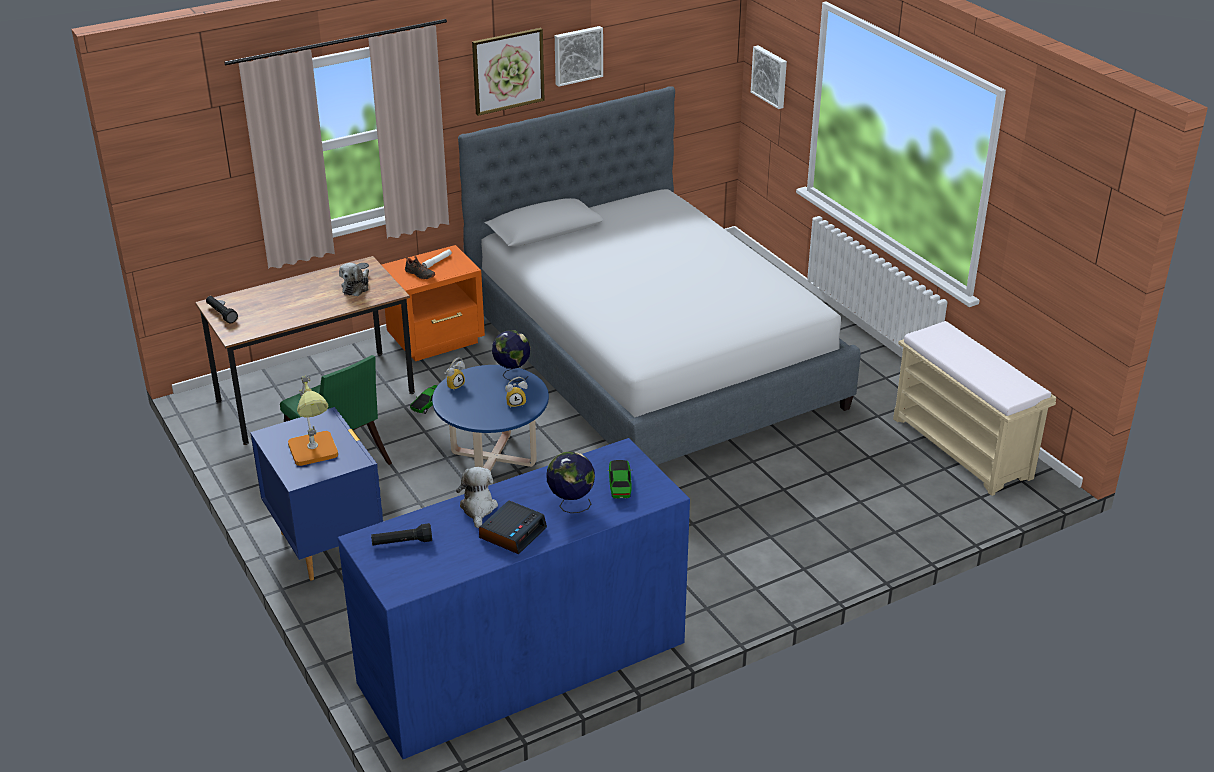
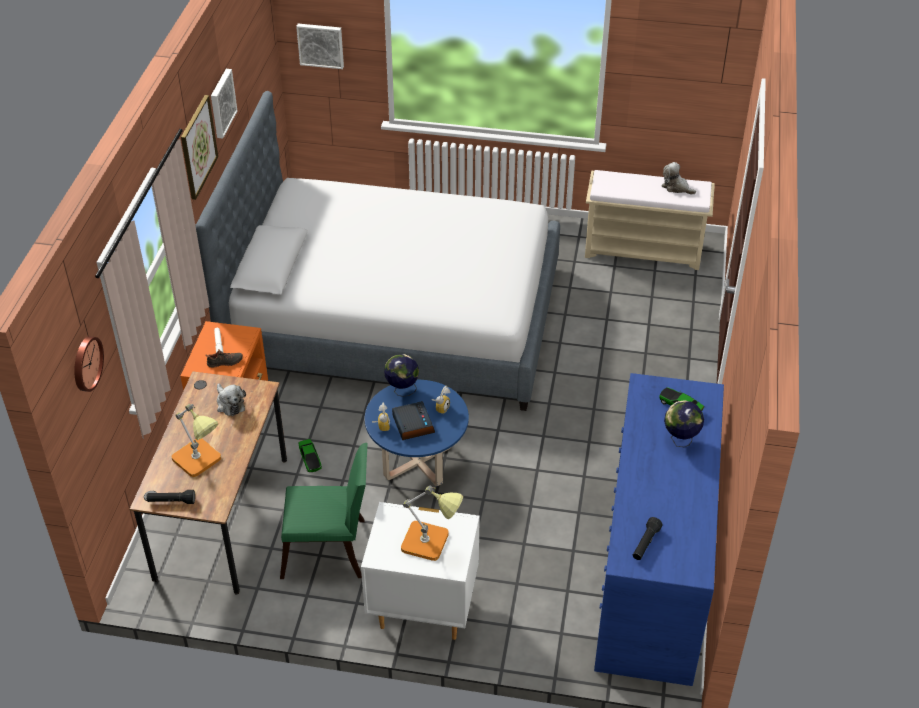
camera: 50 degrees left, 10 degrees up
blue nightstand [250,407,383,580] -> white nightstand [361,502,480,640]
plush toy [456,467,498,528] -> plush toy moved to [662,162,696,195]
alarm clock [479,500,547,554] -> alarm clock moved to [392,401,435,440]
none -> wall clock [74,336,104,392]
none -> table lamp [172,404,221,477]

